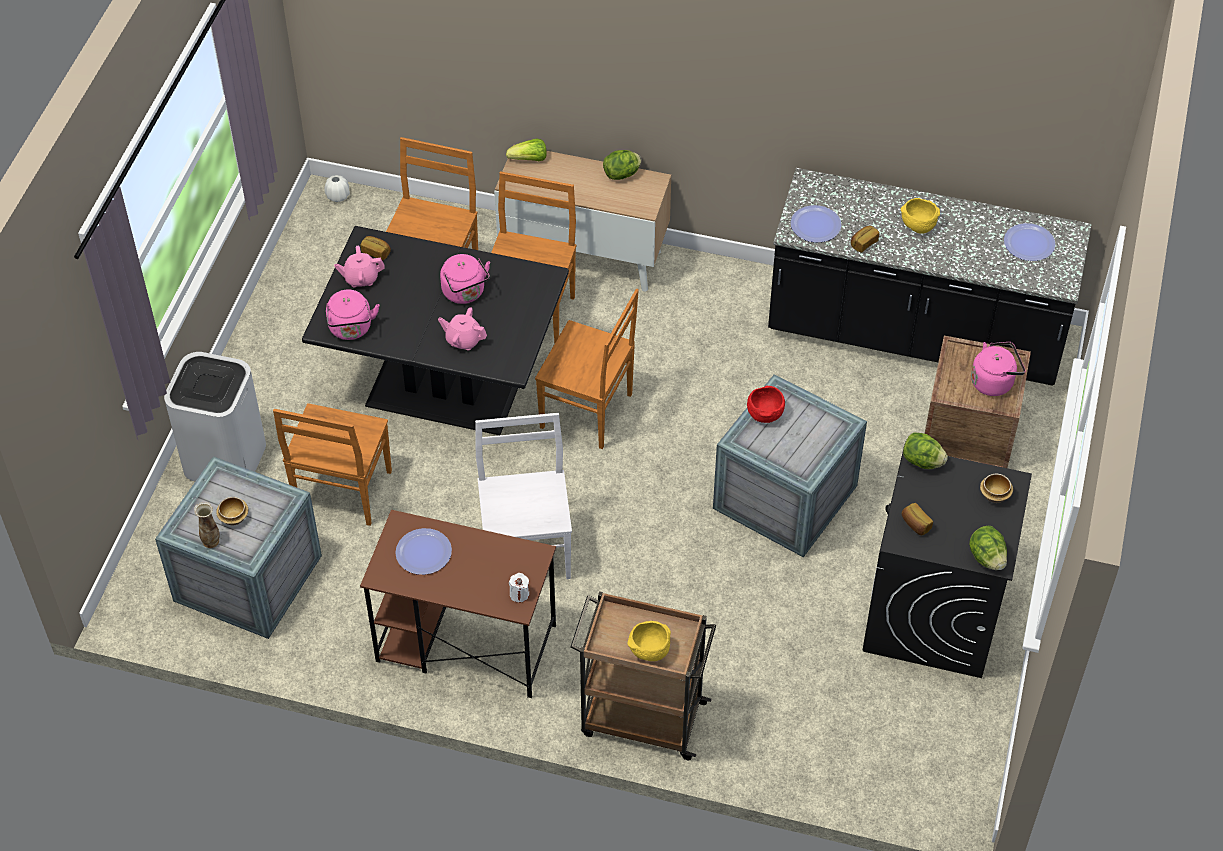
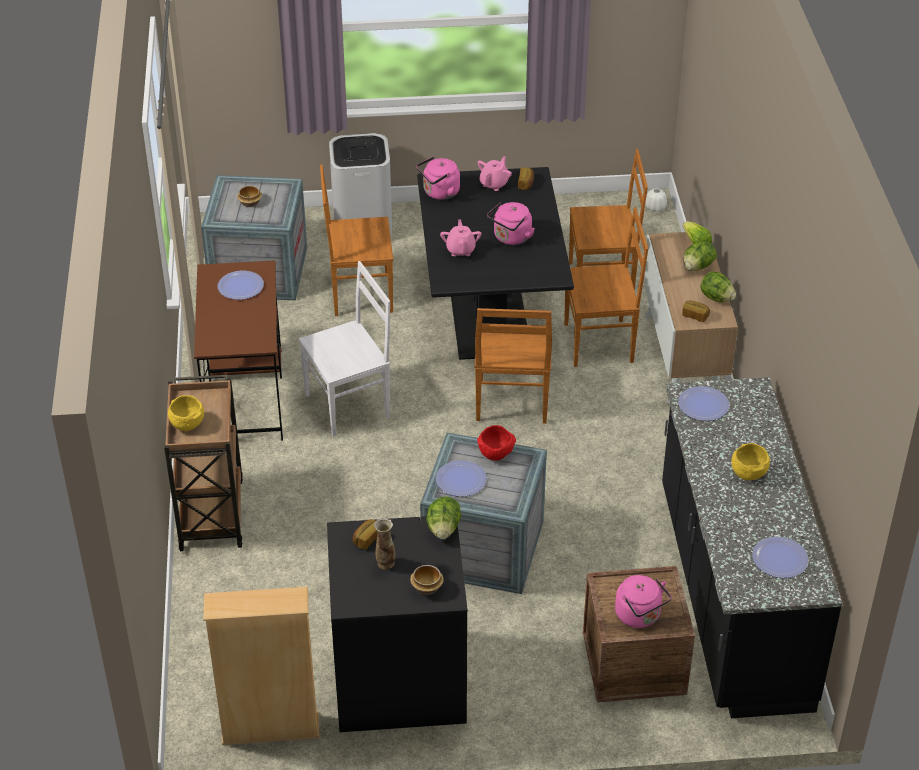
camera: 70 degrees right, 10 degrees down
vase [194,502,220,548] -> vase moved to [374,517,396,570]
pink teapot [334,246,384,287] -> pink teapot turned 60 degrees clockwise [478,156,512,191]
white candle [509,573,529,602] -> none
bread [851,226,879,253] -> bread moved to [682,301,710,322]
lettuce [969,526,1007,570] -> lettuce moved to [684,241,717,271]
none -> beige bookcase [204,587,319,745]
none -> plate [436,460,487,497]

